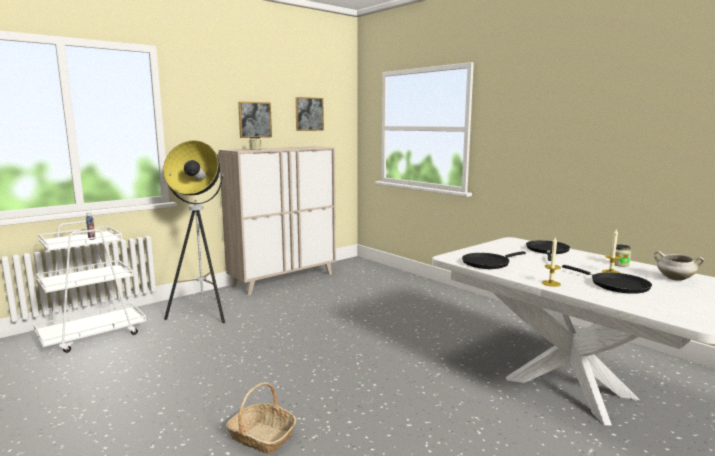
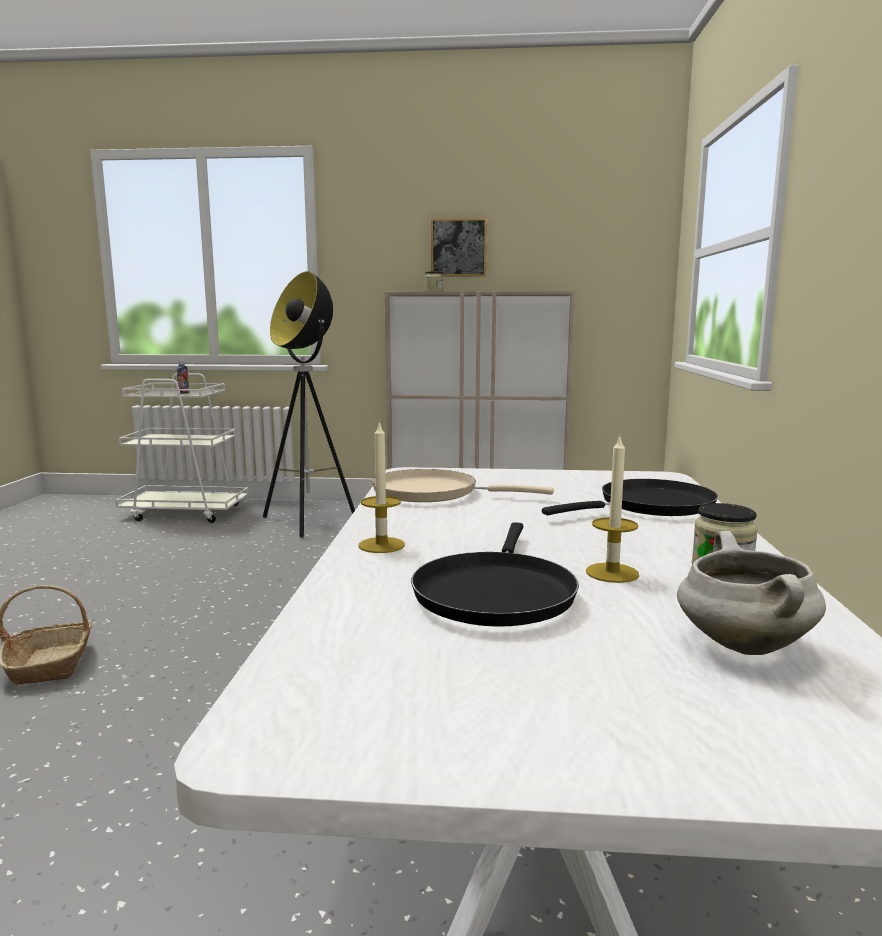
camera: 45 degrees right, 0 degrees up
picture [295,97,324,131] -> none
black frying pan [462,251,526,269] -> beige frying pan [372,469,554,502]

